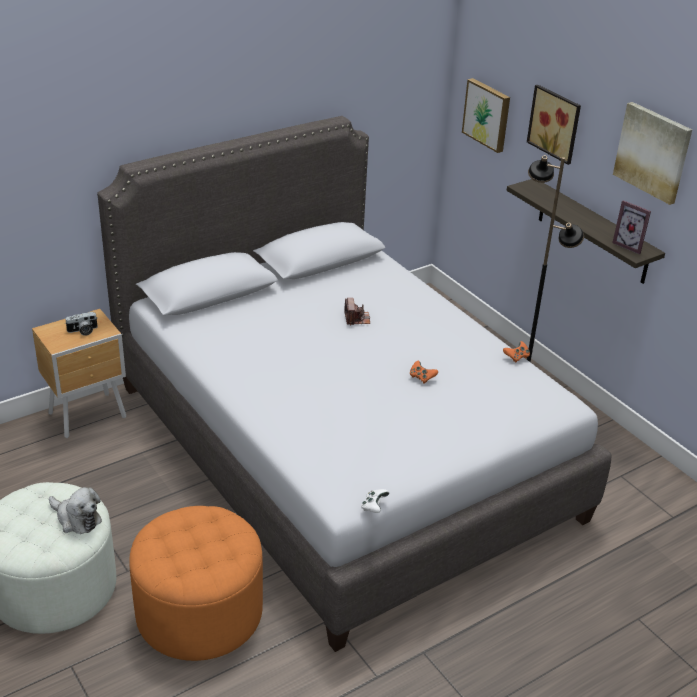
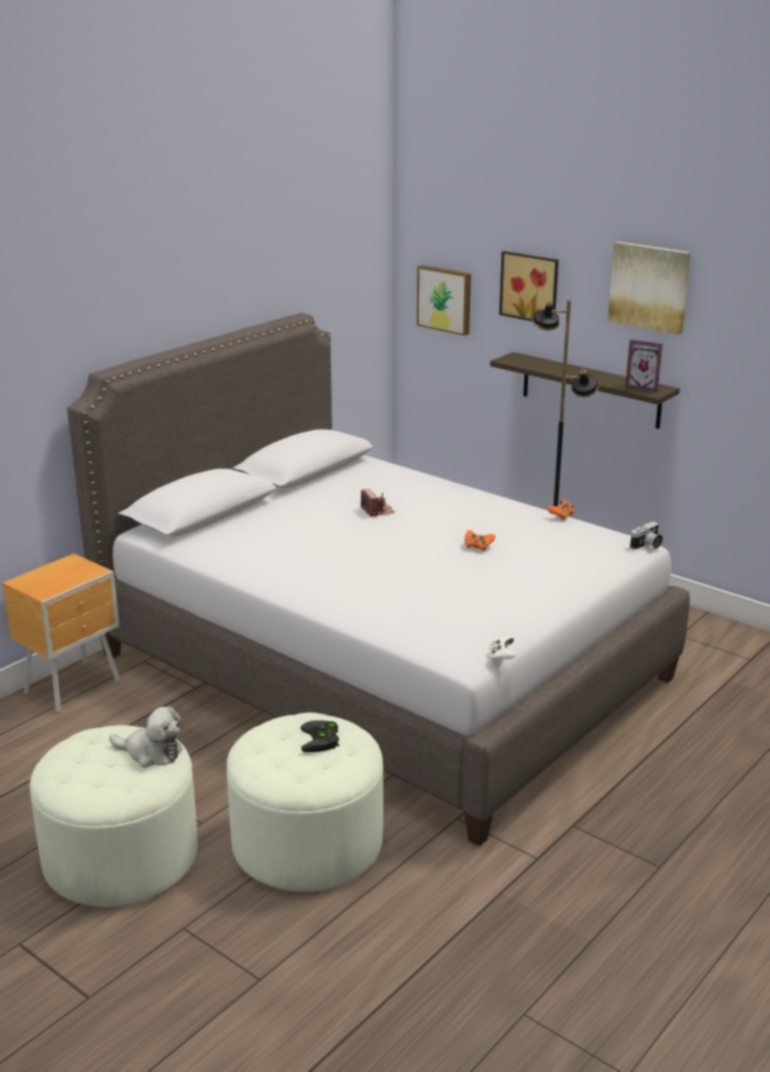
camera: 15 degrees left, 10 degrees down
camera [65,312,98,336] -> camera moved to [630,521,663,549]
orange ottoman [130,506,263,661] -> white ottoman [227,712,383,892]
none -> black game controller [301,720,339,752]

